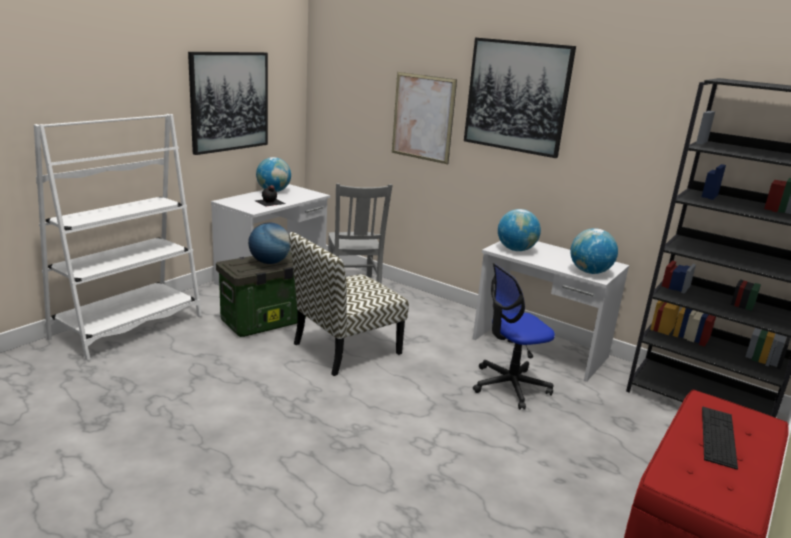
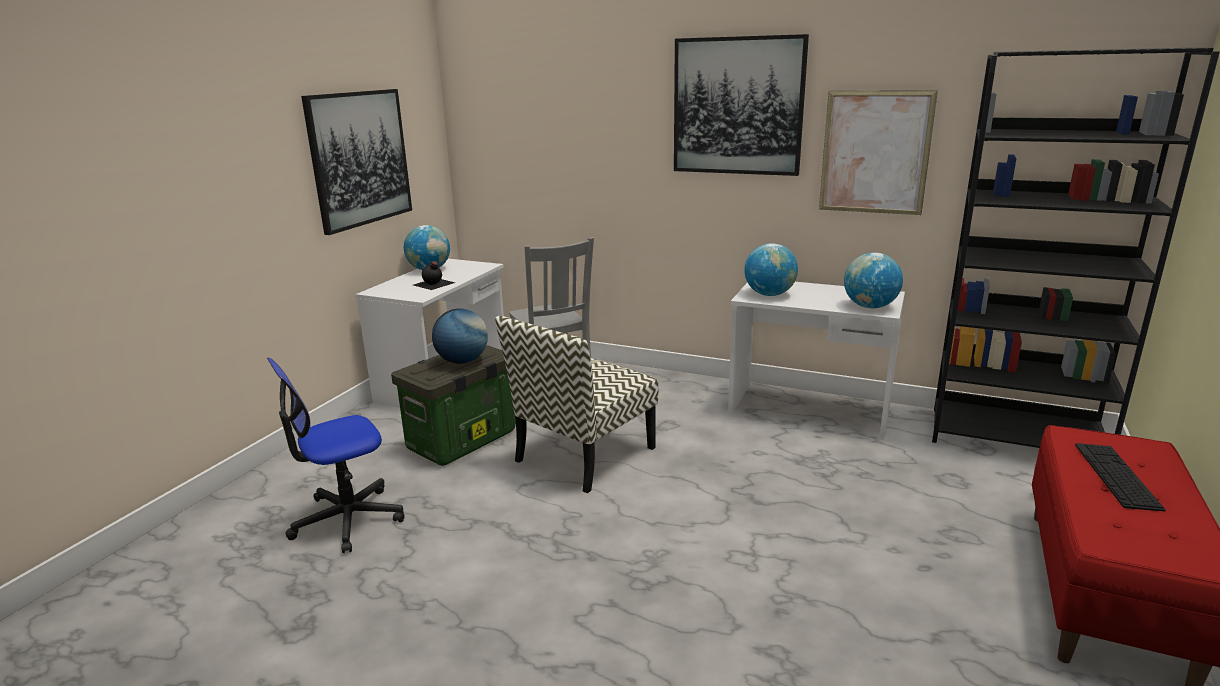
camera: 10 degrees left, 0 degrees up
white bookcase [34,114,202,361] -> none
picture [392,72,457,164] -> picture moved to [819,90,938,215]
office chair [473,263,555,410] -> office chair moved to [267,358,404,553]

